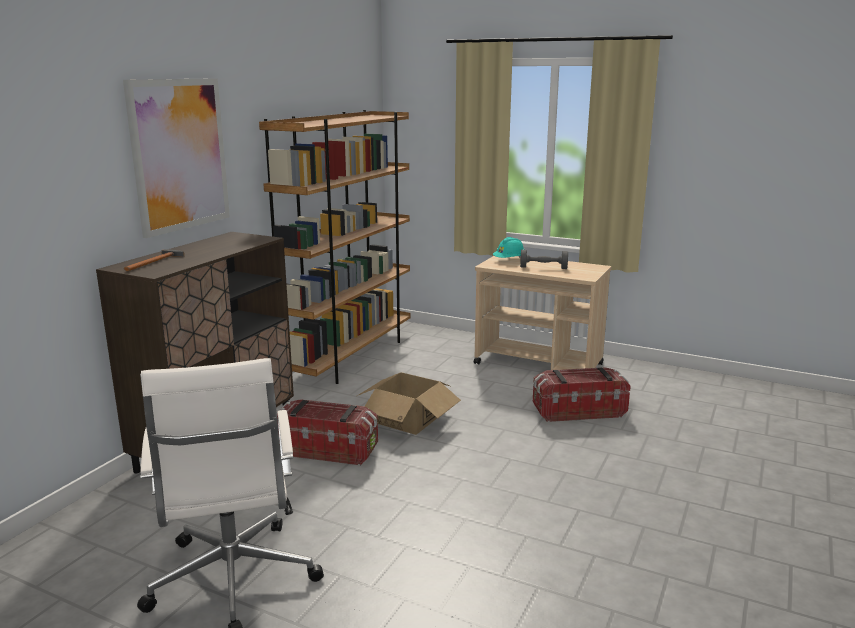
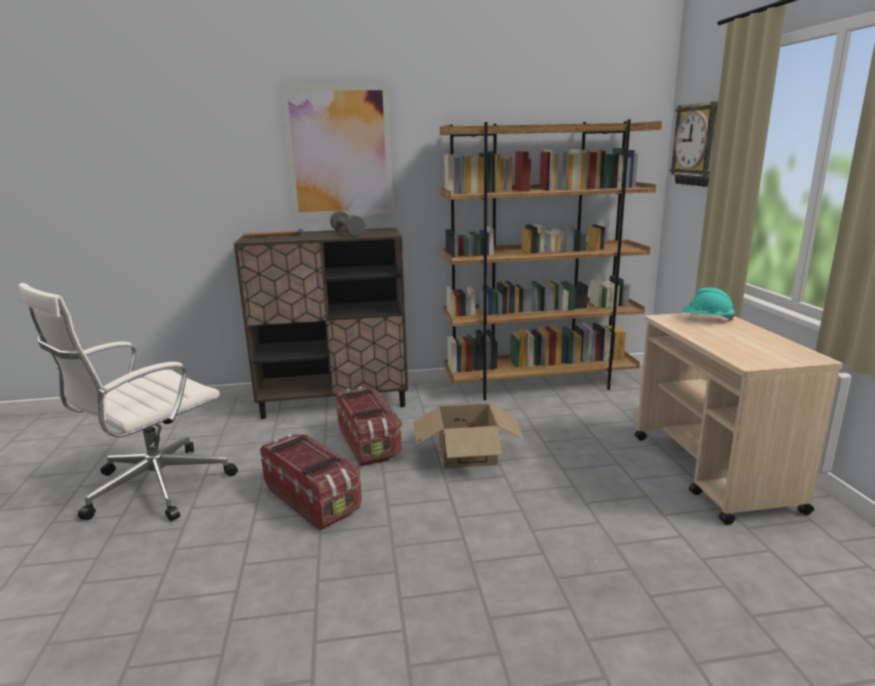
camera: 55 degrees right, 0 degrees up
grey dumbbell [520,250,568,269] -> grey dumbbell moved to [330,211,366,237]
storage box [533,367,631,422] -> storage box moved to [260,434,362,531]
none -> wall clock [670,101,718,187]

